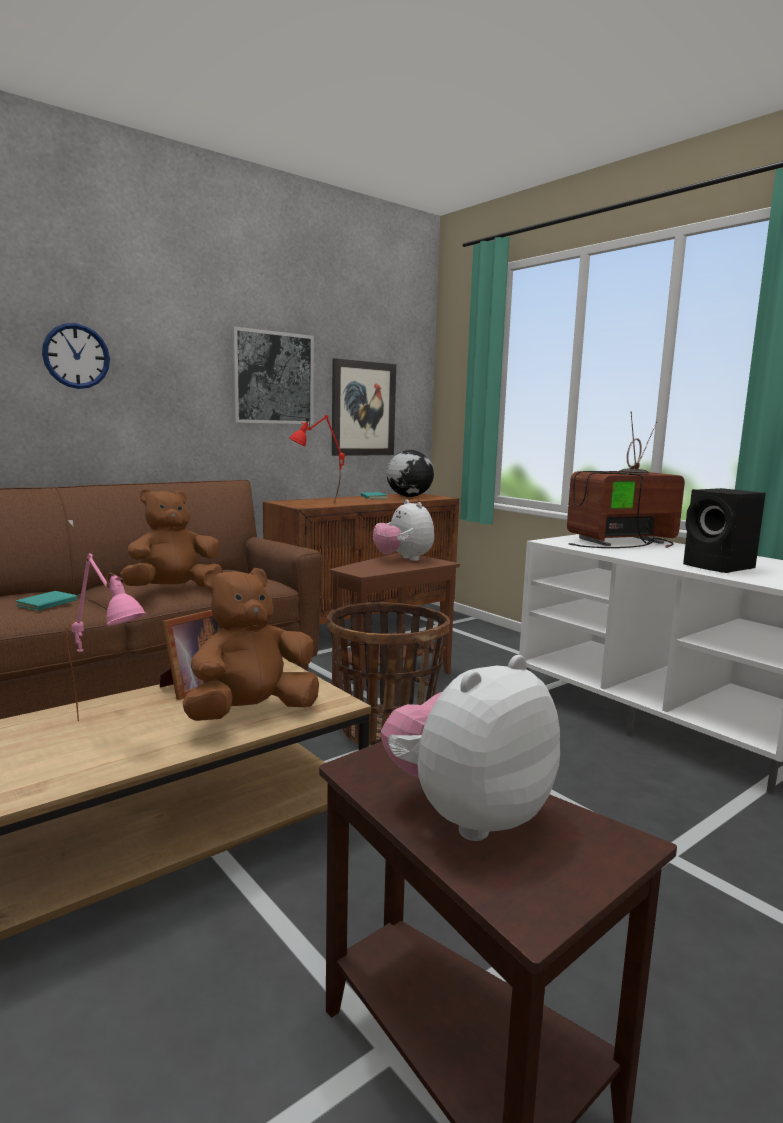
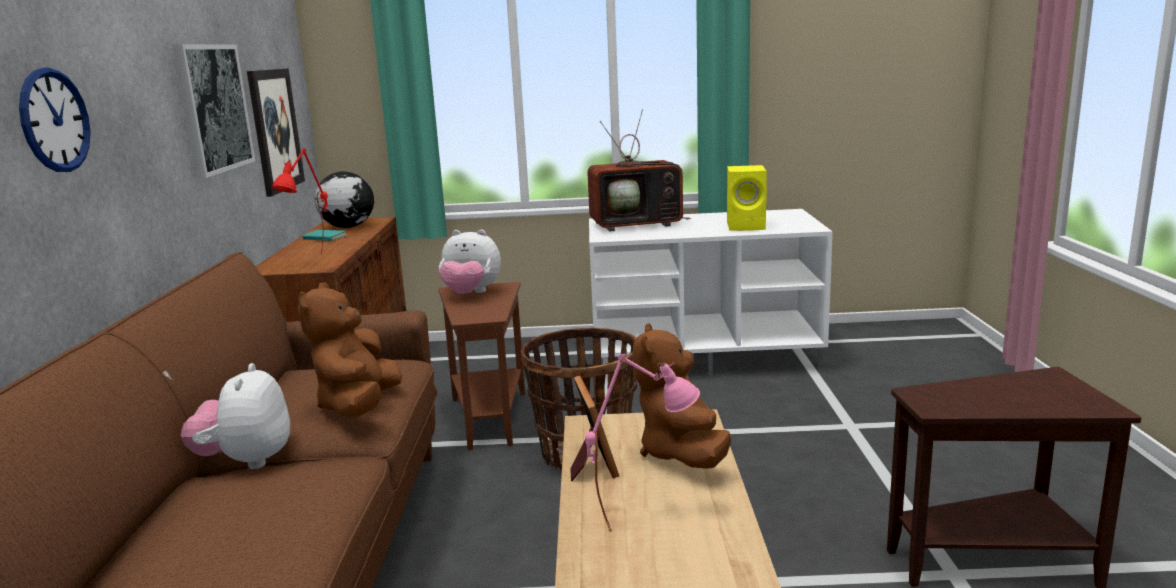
camera: 50 degrees left, 5 degrees up
turquoise book [16,591,81,611] -> none
plush toy [381,655,560,841] -> plush toy moved to [181,363,290,469]
television [567,411,685,548] -> television turned 120 degrees counterclockwise [587,109,691,231]
black speaker [683,488,766,573] -> yellow speaker [727,165,767,231]

